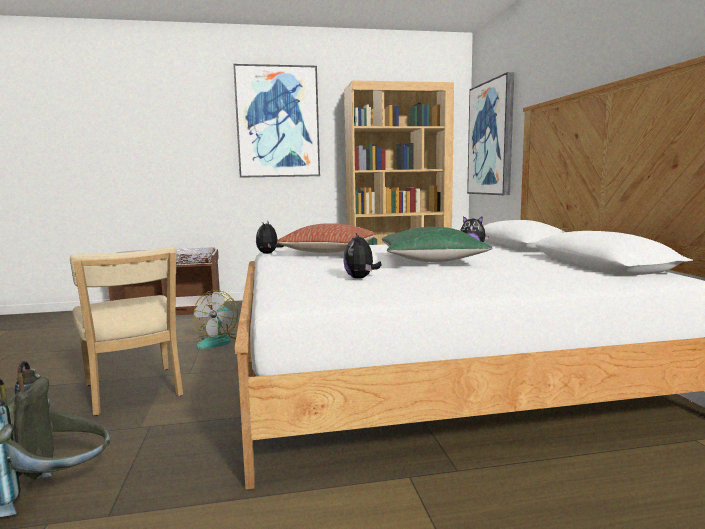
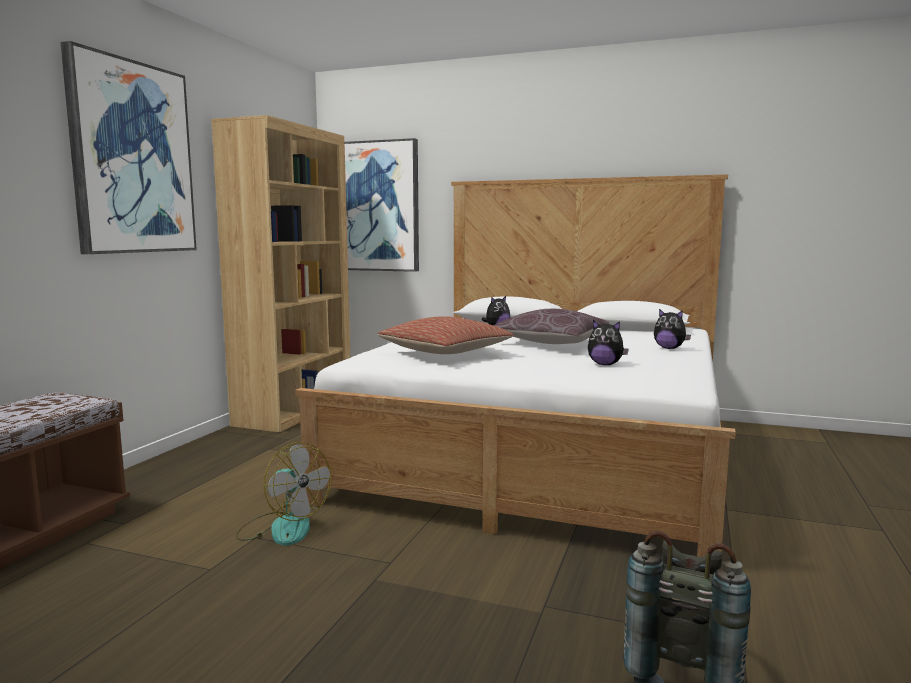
camera: 60 degrees left, 0 degrees up
beige chair [70,246,183,416] -> none
plush toy [256,222,284,254] -> plush toy moved to [654,309,691,349]
green pillow [382,227,493,262] -> brown pillow [494,309,610,344]

